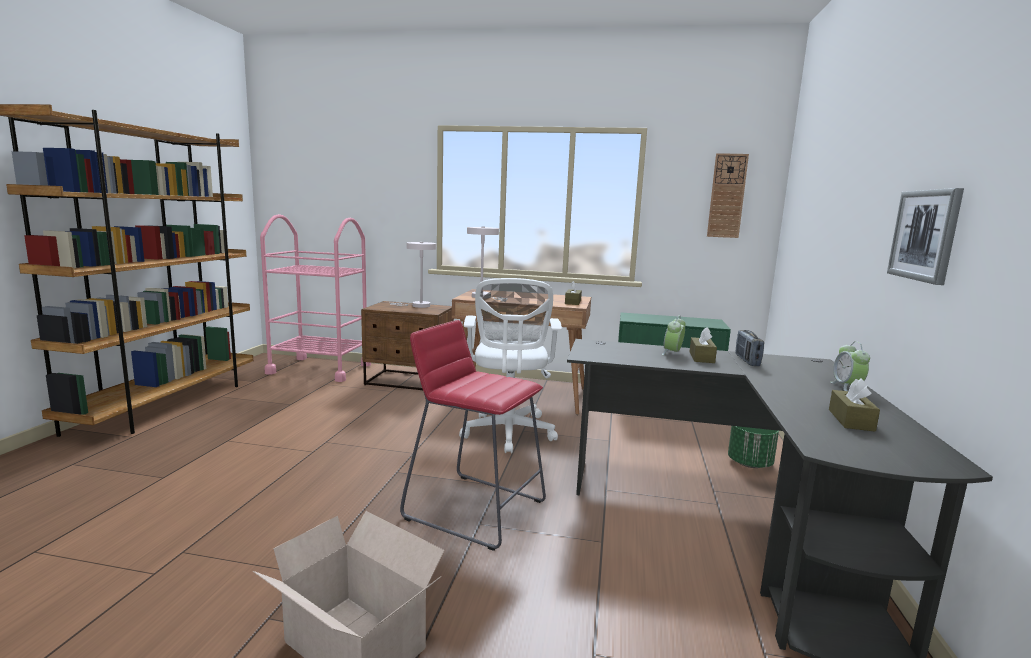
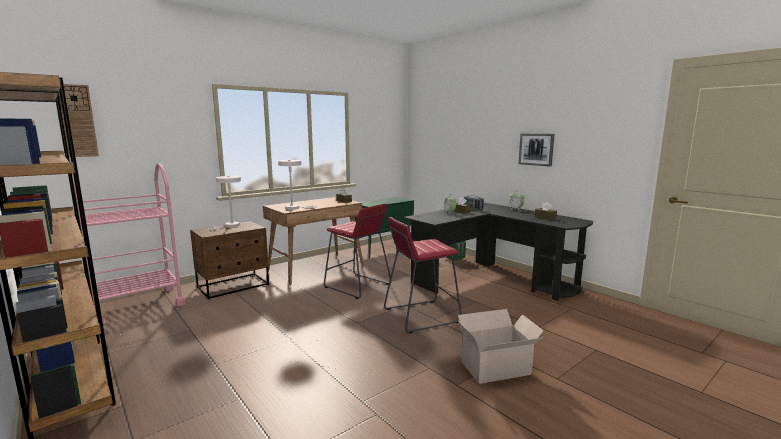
camera: 50 degrees left, 0 degrees up
white office chair [459,278,562,453] -> red stool [324,204,391,299]
wall clock [707,153,749,238] -> wall clock moved to [59,84,99,157]

